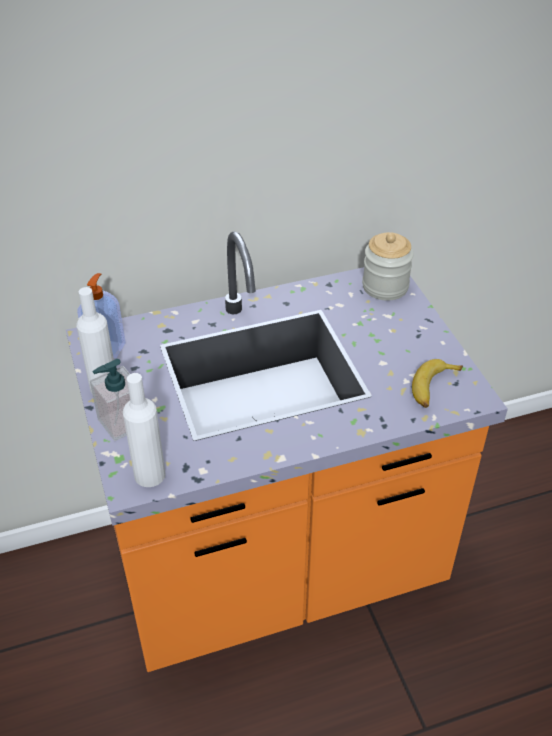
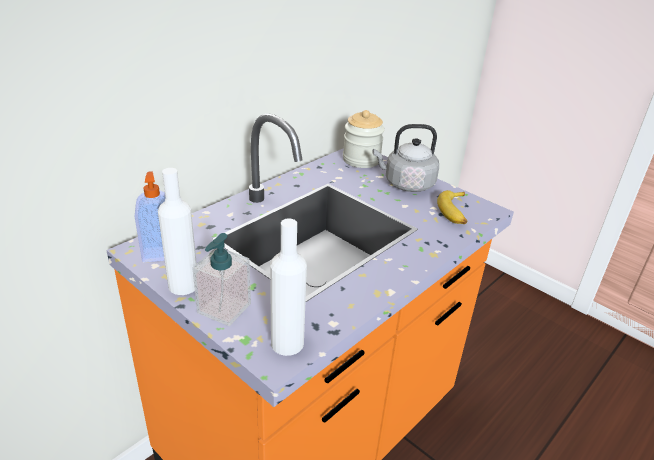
camera: 30 degrees left, 10 degrees down
none -> grey kettle [373,124,439,192]

